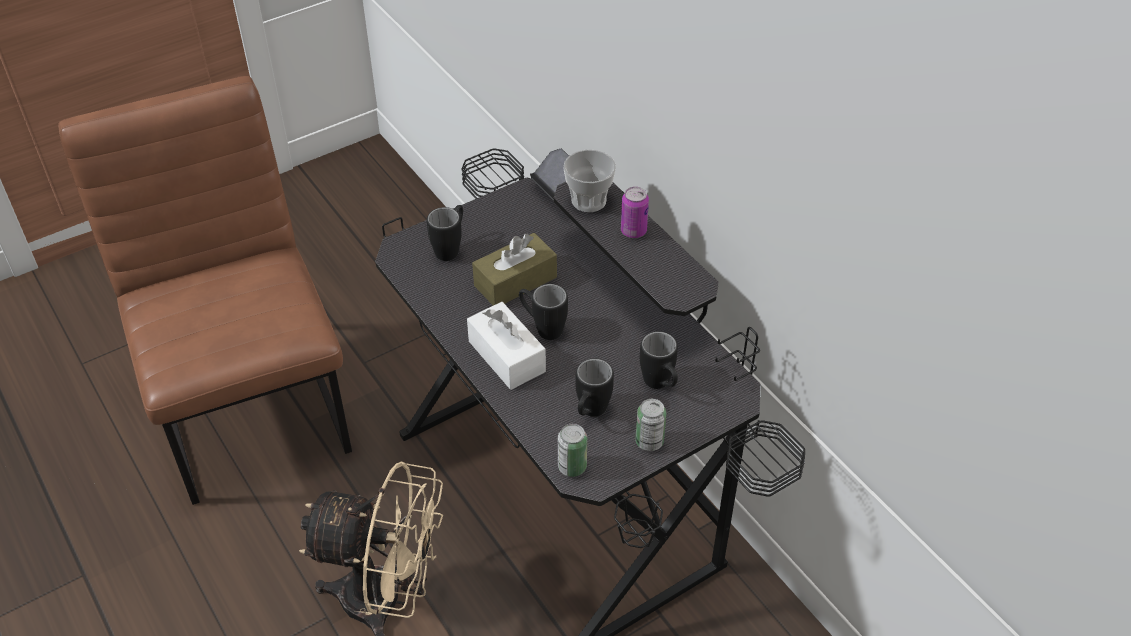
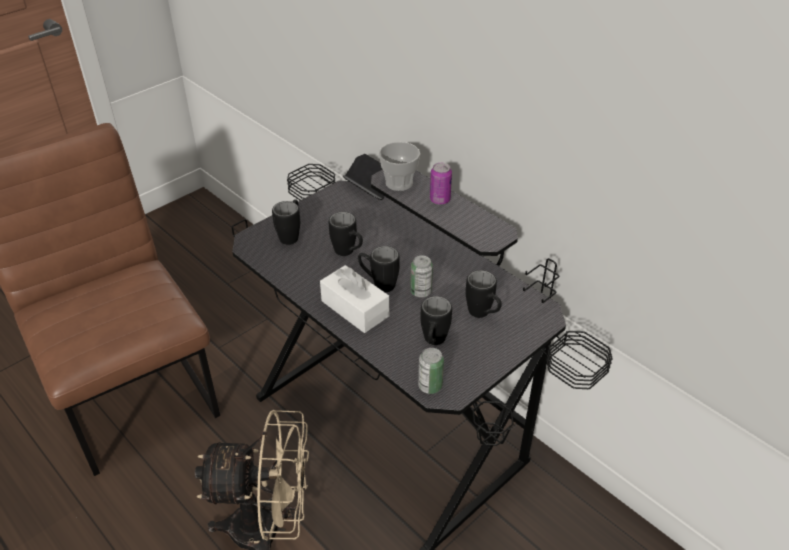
camera: 10 degrees left, 5 degrees down
brown tissue box [472,233,557,306] -> black mug [329,212,363,256]
can [635,399,666,451] -> can moved to [410,256,433,298]

